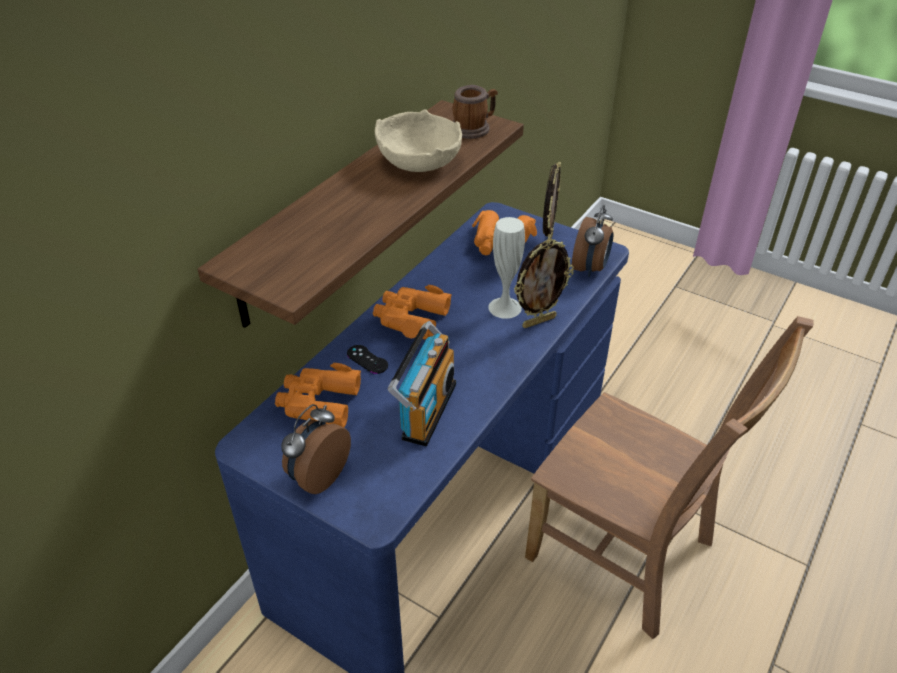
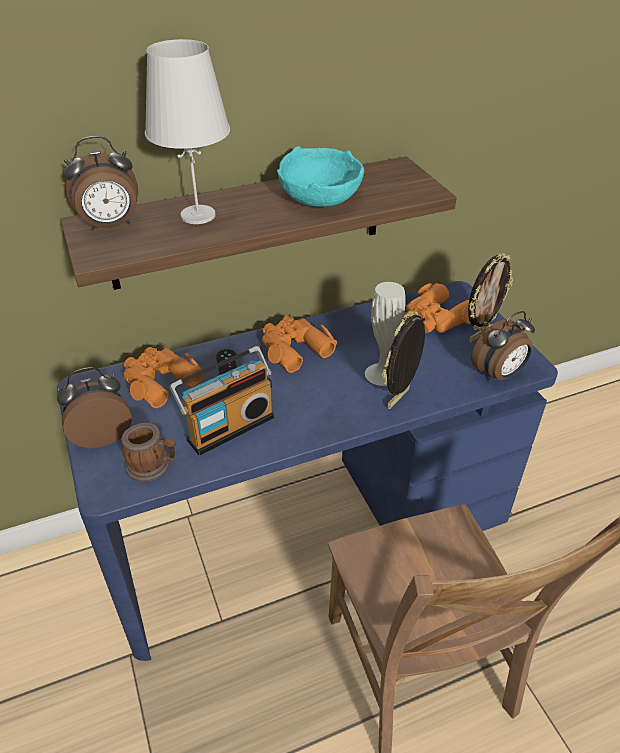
camera: 35 degrees right, 0 degrees up
beige bowl [375,110,462,172] -> turquoise bowl [277,146,364,207]
mug [452,85,498,139] -> mug moved to [121,423,176,482]
picture frame [514,239,574,328] -> picture frame turned 120 degrees clockwise [382,311,425,409]
none -> alarm clock [64,136,138,231]
none -> white table lamp [145,39,230,224]

